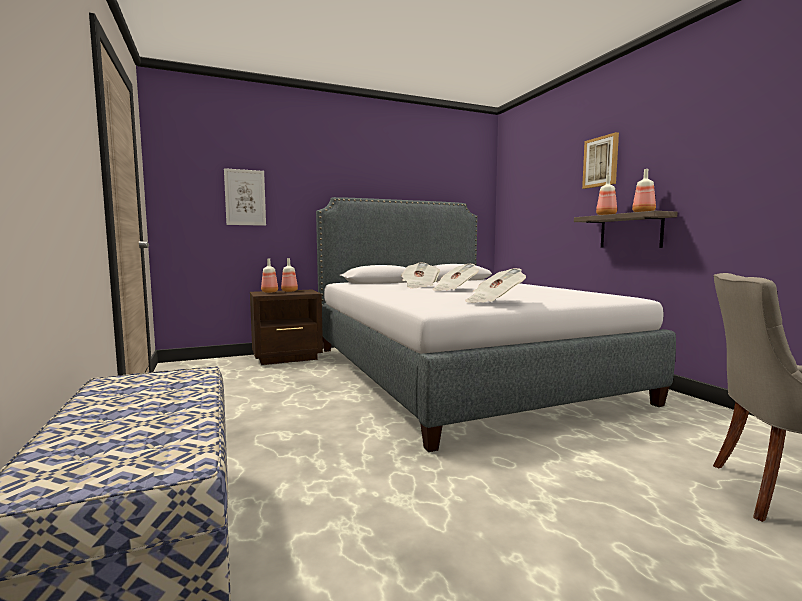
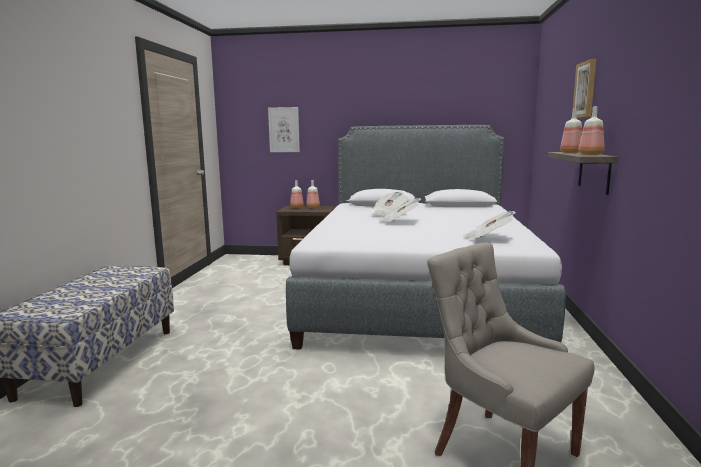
camera: 30 degrees right, 5 degrees up
newspaper [465,268,526,303] -> newspaper moved to [463,211,516,239]

